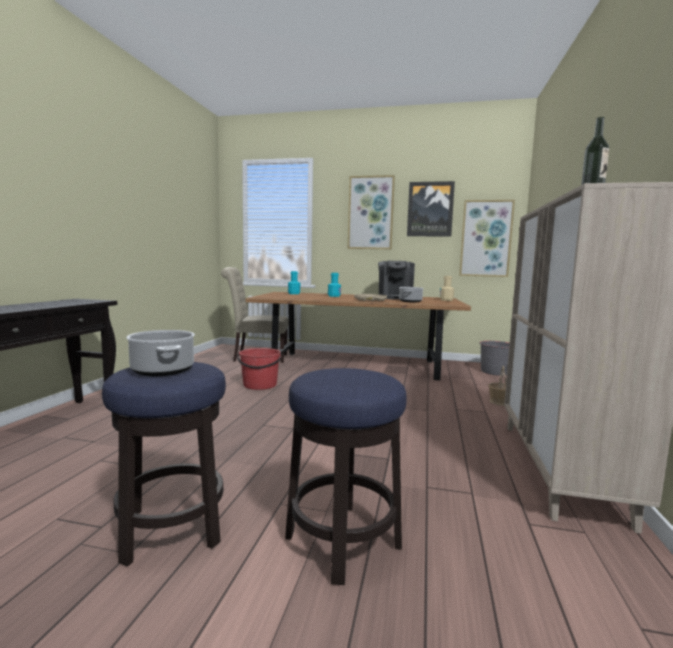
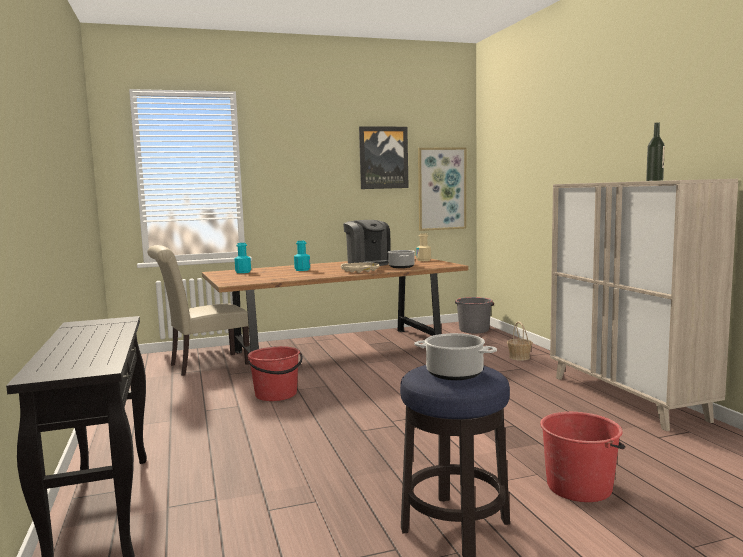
camera: 30 degrees left, 0 degrees up
stool [285,368,407,585] -> red bucket [540,412,625,502]
picture [348,175,395,249] -> none

